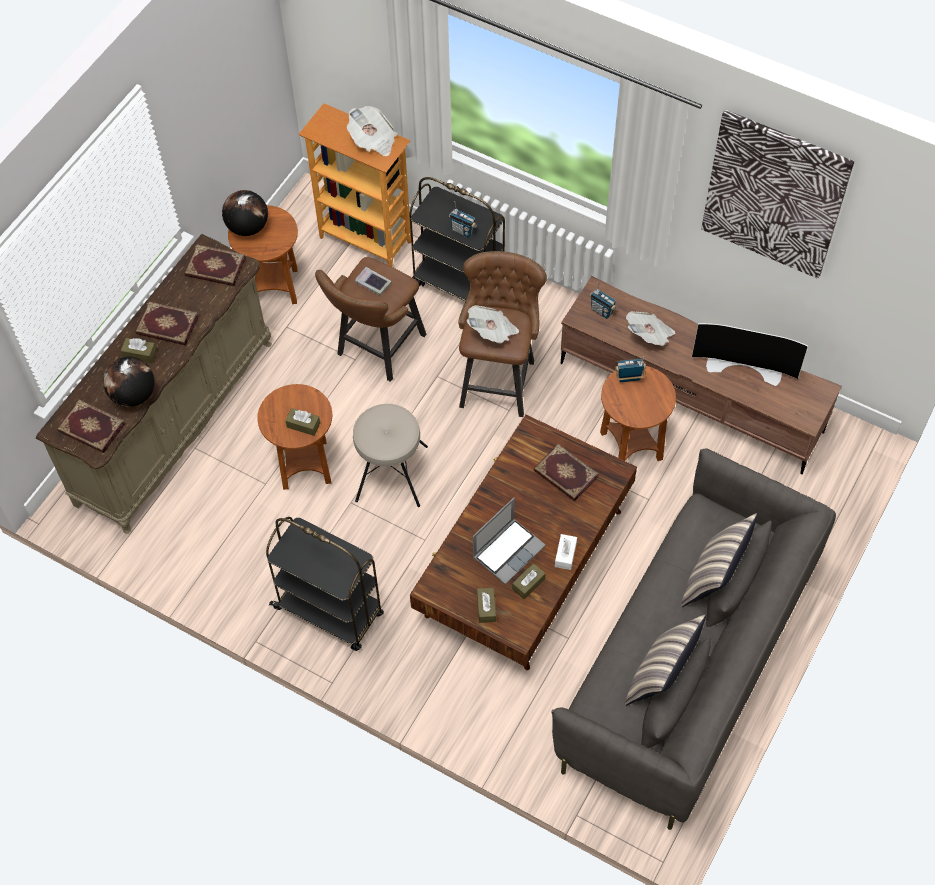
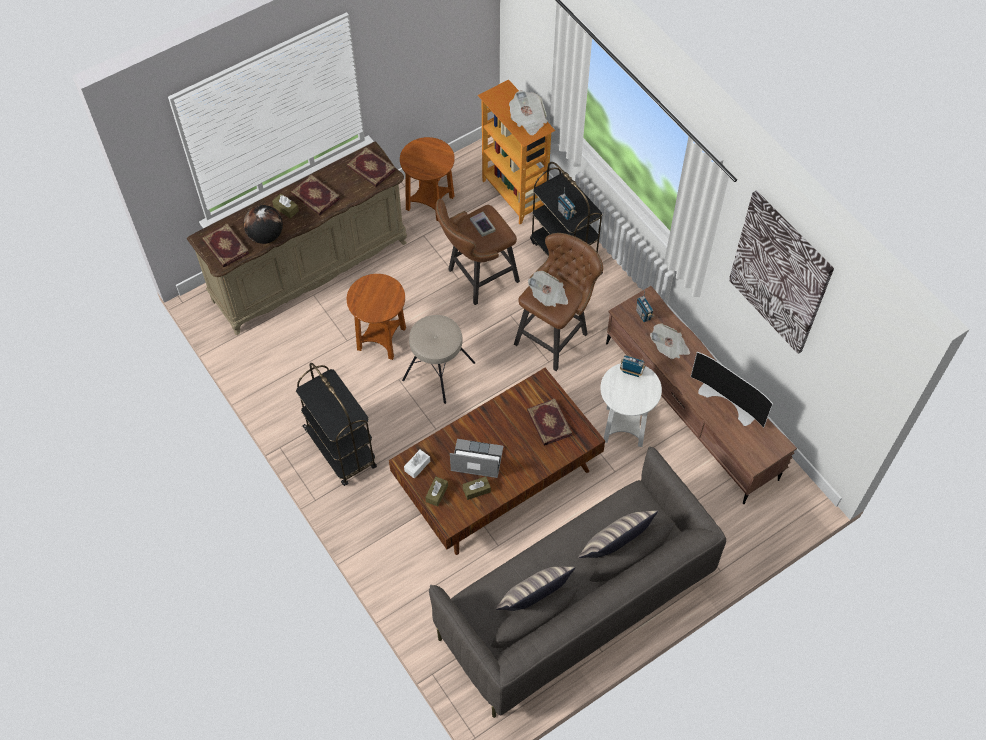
camera: 25 degrees right, 0 degrees up
globe [222,190,268,236] -> none
brown tissue box [285,408,320,436] -> none
laptop [473,498,546,585] -> laptop turned 150 degrees counterclockwise [450,439,504,478]
white tissue box [555,534,577,570] -> white tissue box moved to [404,450,430,479]
brown side table [600,366,676,461] -> white side table [600,363,662,447]

